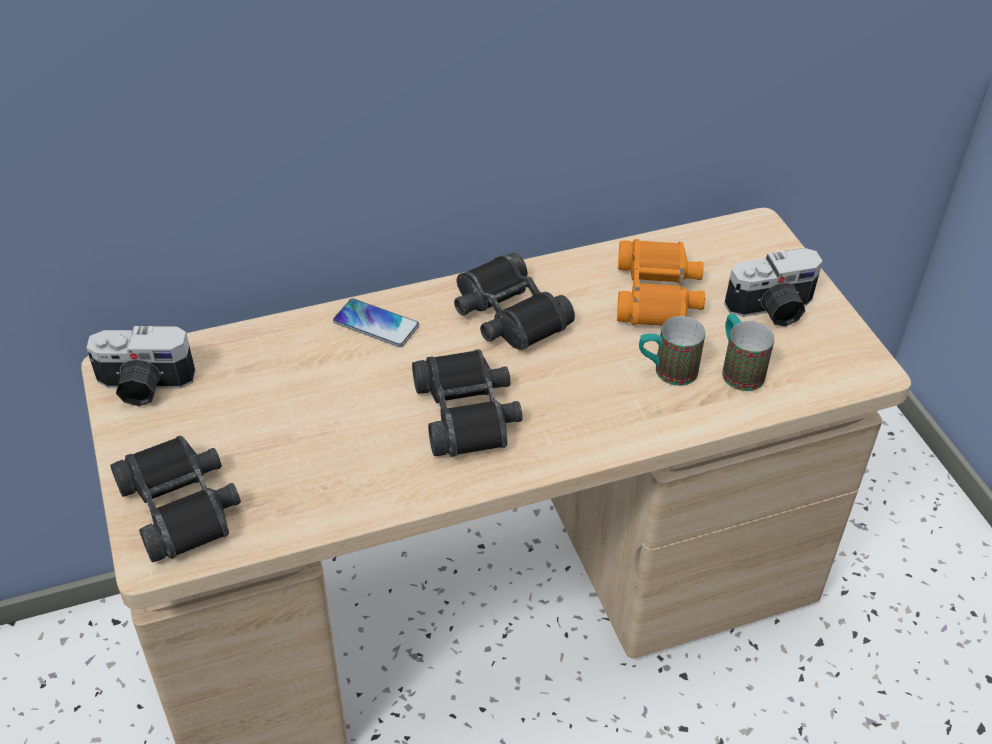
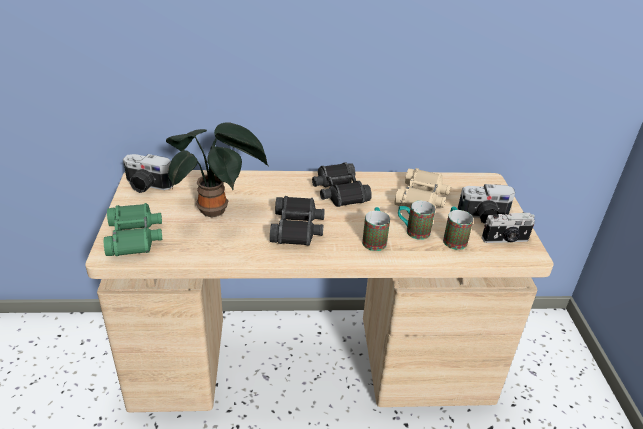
camera: 15 degrees right, 10 degrees down
black binoculars [110,436,241,562] -> green binoculars [104,203,162,256]
phone [333,298,419,347] -> none
orange binoculars [617,239,705,326] -> beige binoculars [395,168,451,208]
none -> potted plant [166,122,269,217]
none -> mug [362,207,390,251]
none -> camera [482,213,535,243]

